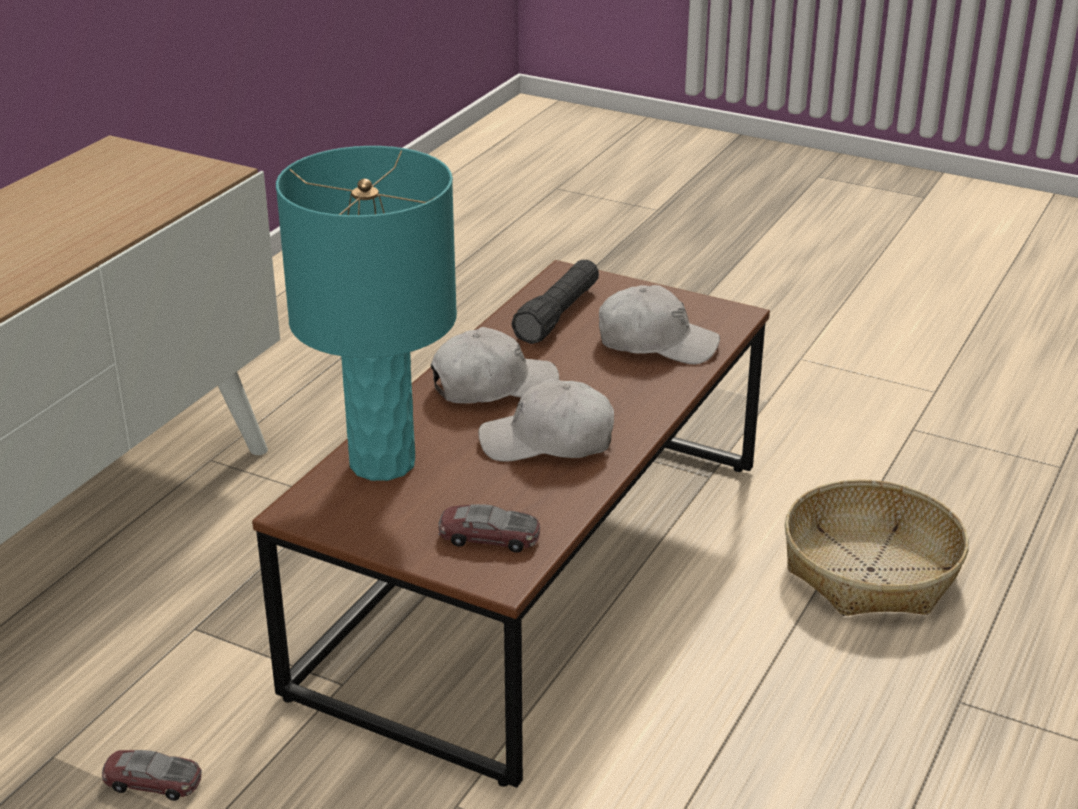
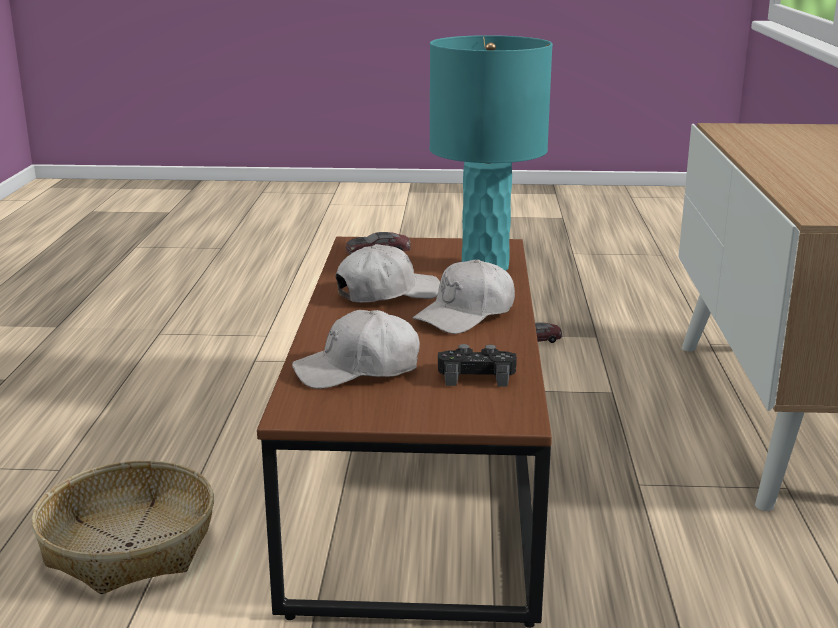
camera: 155 degrees right, 10 degrees down
black flashlight [512,260,599,344] -> black game controller [438,344,517,387]

